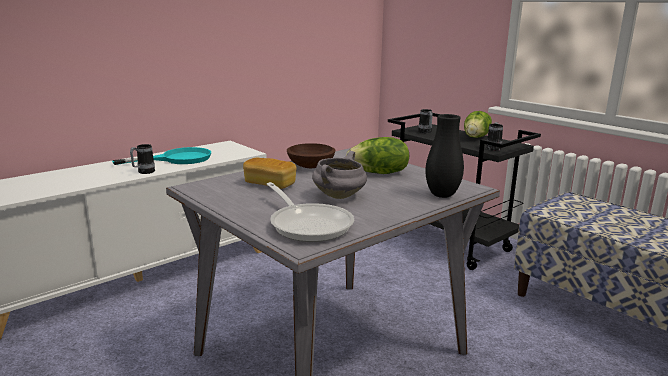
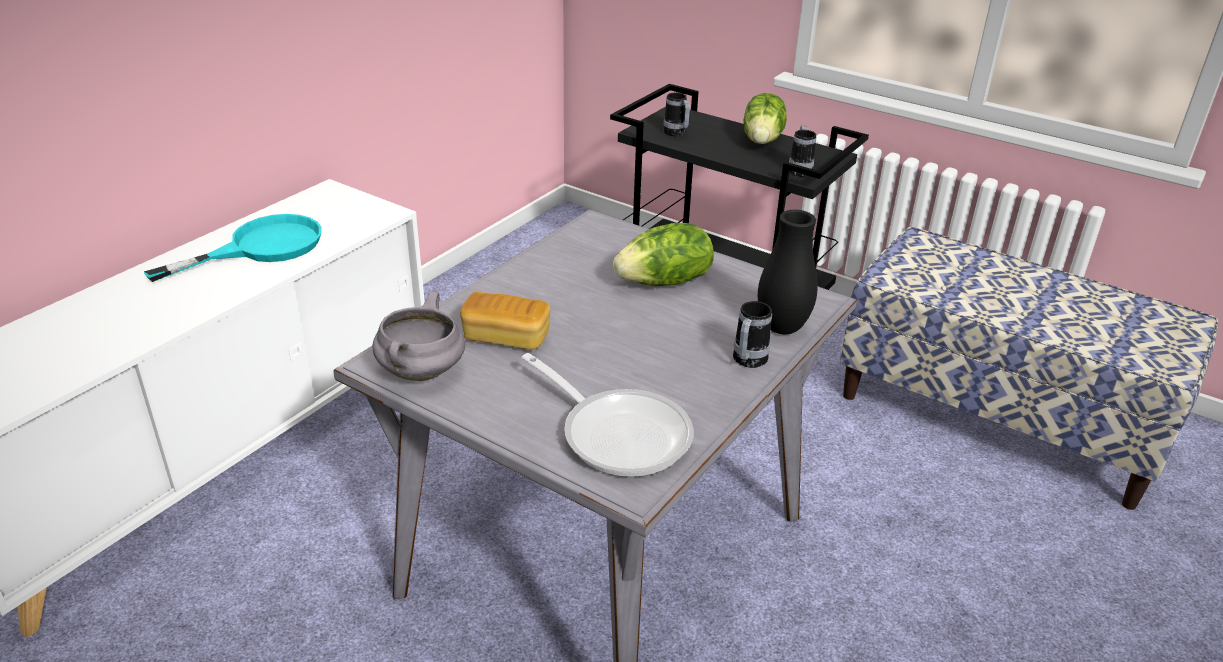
camera: 15 degrees left, 15 degrees up
mug [130,144,155,174] -> mug moved to [733,301,772,368]
brown bowl [287,143,336,168] -> none
grey cooking pot [312,151,367,199] -> grey cooking pot moved to [372,291,465,381]

